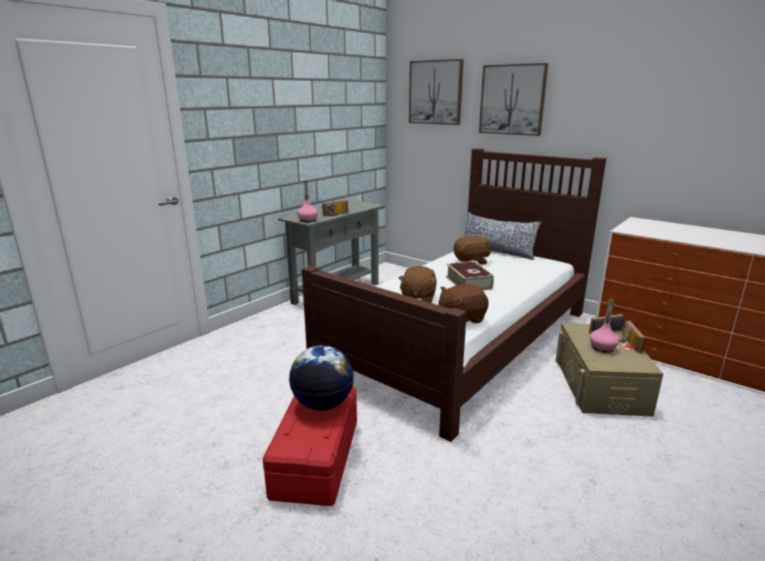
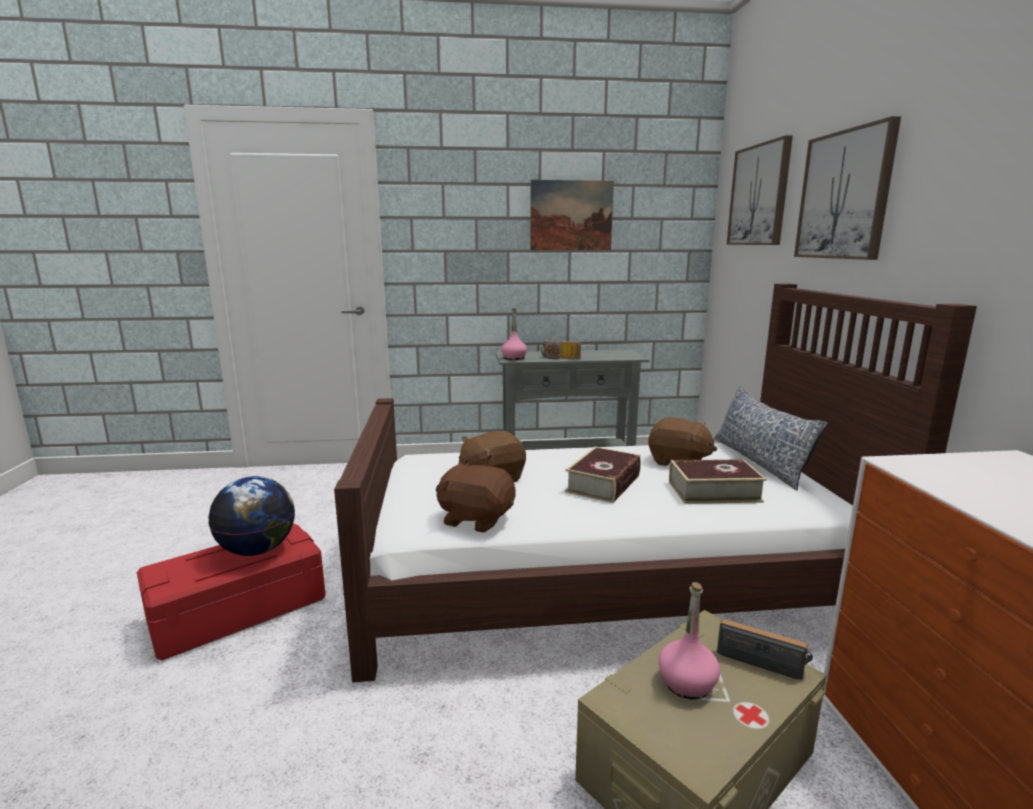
camera: 45 degrees right, 5 degrees down
radio [618,321,646,353] -> none
none -> picture [530,180,614,250]
none -> book [669,459,767,504]

